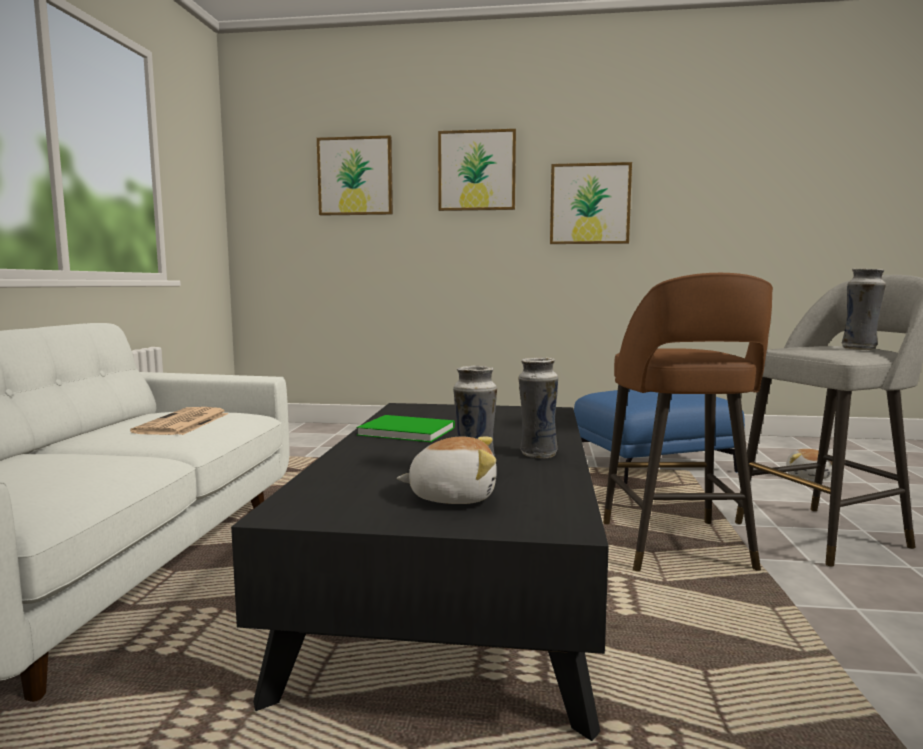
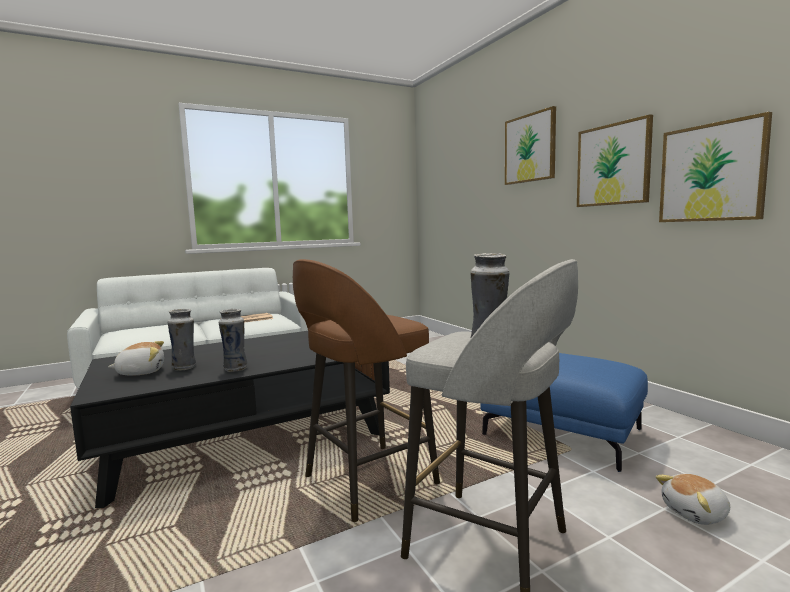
camera: 55 degrees right, 0 degrees up
picture [317,136,393,216] -> picture moved to [659,112,772,222]
green book [357,415,455,442] -> none
plush toy [397,436,497,504] -> plush toy turned 75 degrees counterclockwise [108,341,164,376]

